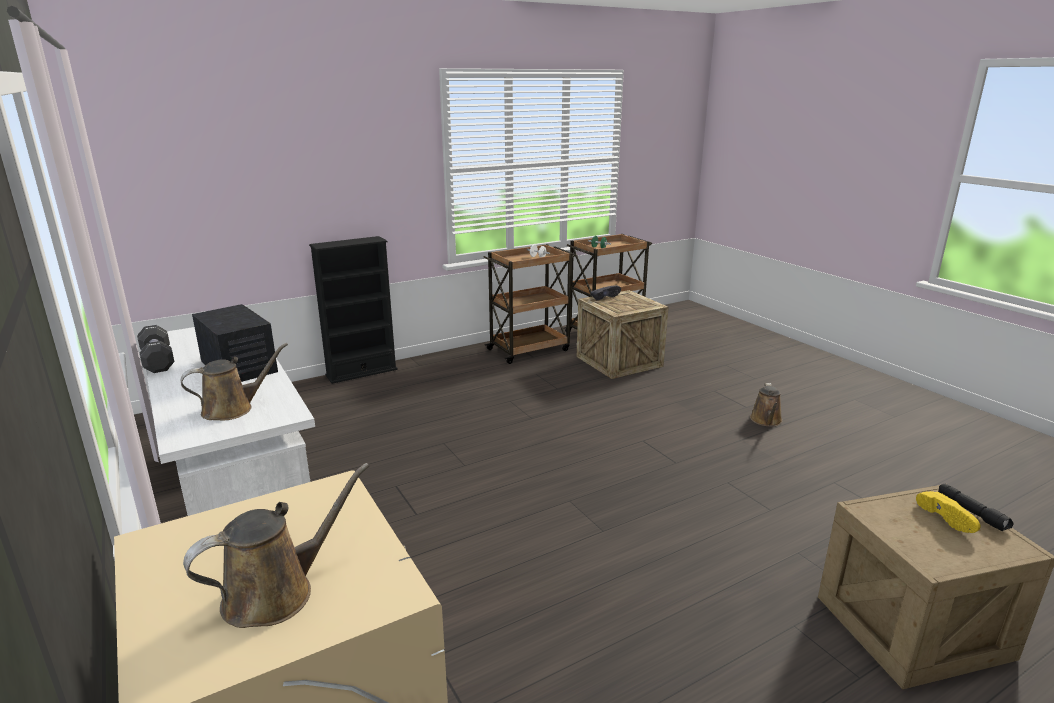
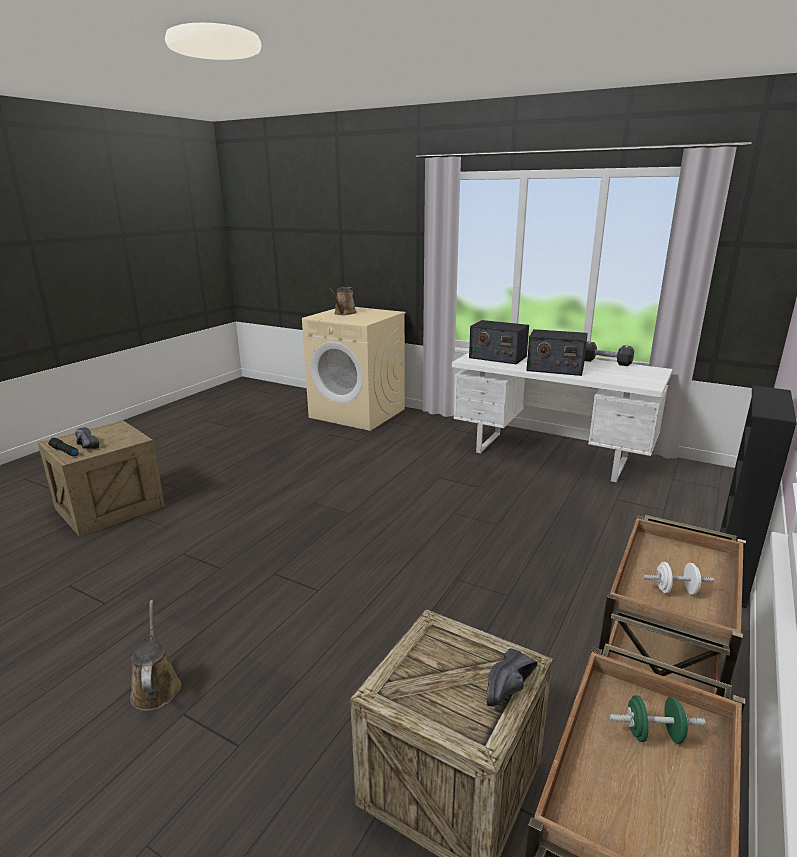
camera: 150 degrees right, 0 degrees up
brown watering can [181,343,288,421] -> radio [469,320,529,365]
yellow shoe [916,491,981,533] -> black shoe [75,427,99,449]

